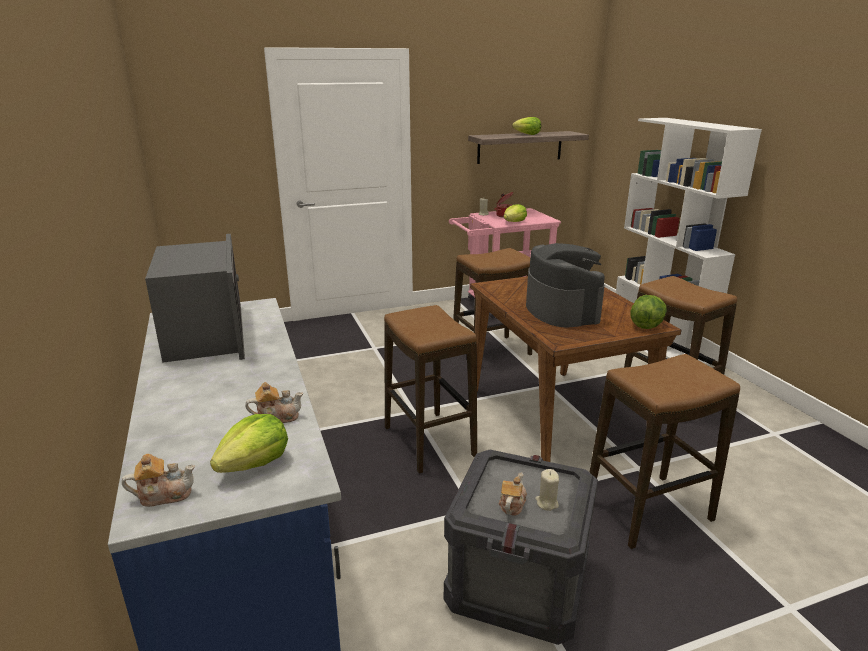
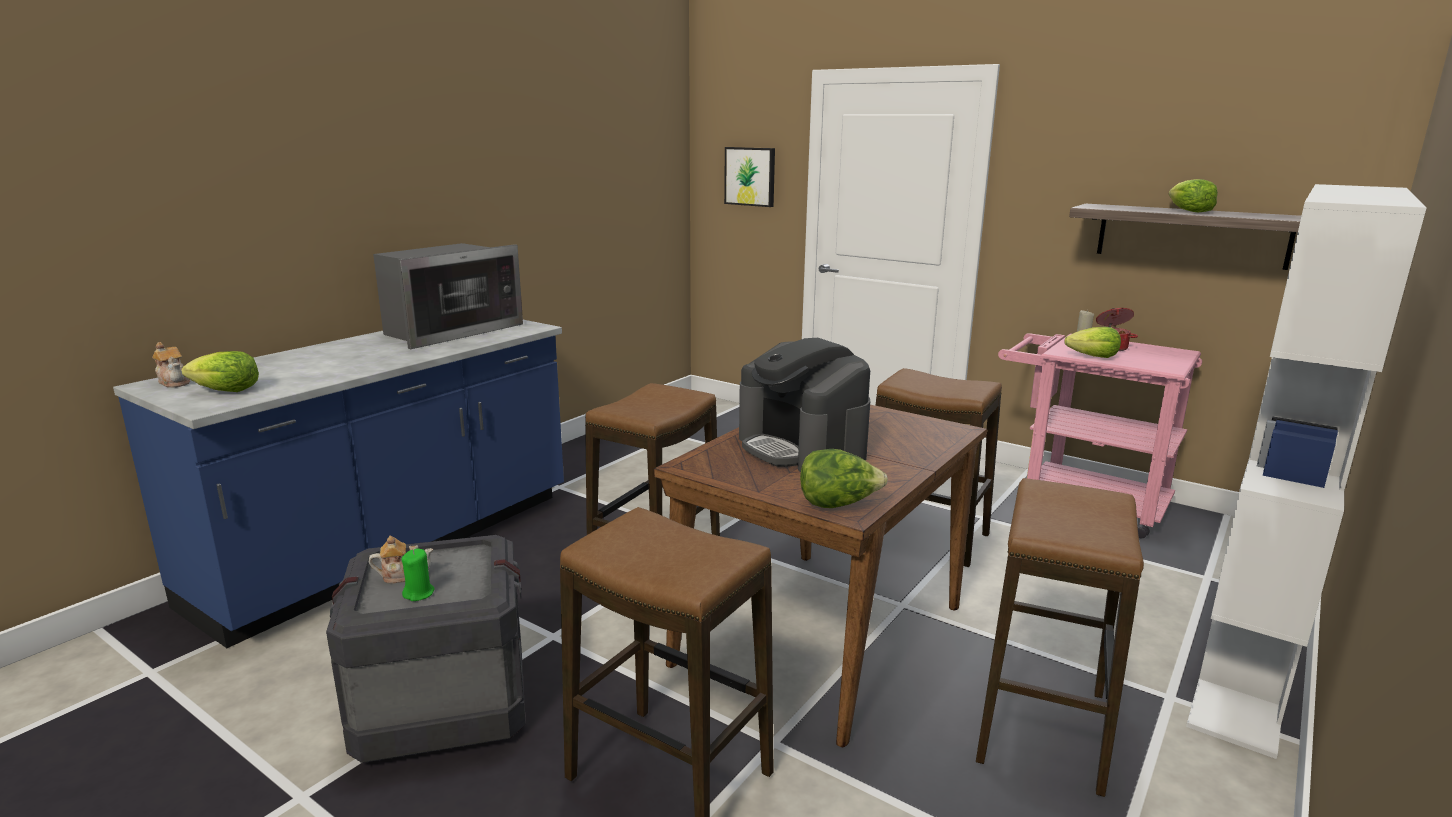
camera: 55 degrees right, 5 degrees down
teapot [245,382,303,423] -> none
coffee machine [526,243,605,327] -> coffee machine turned 105 degrees clockwise [739,338,870,472]
beige candle [535,469,559,511] -> green candle [402,549,434,601]
none -> picture [724,147,775,207]

